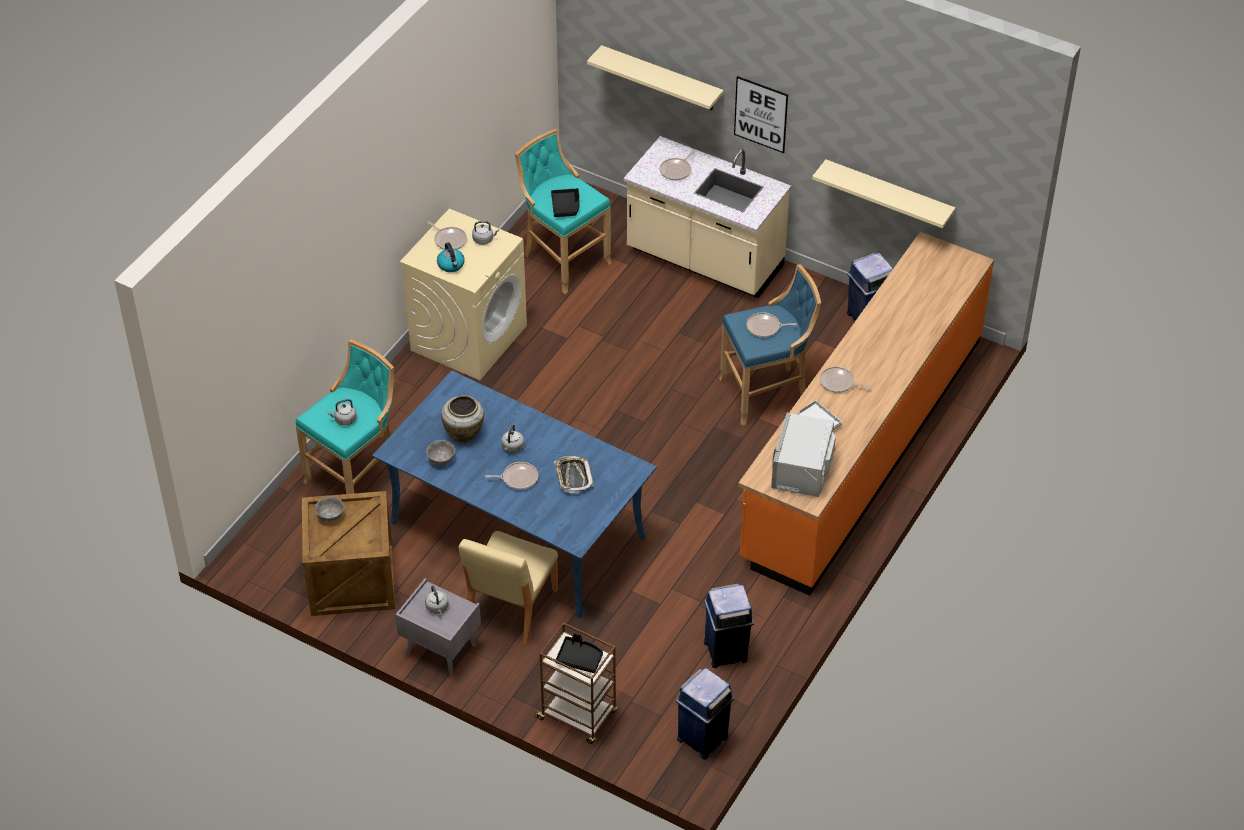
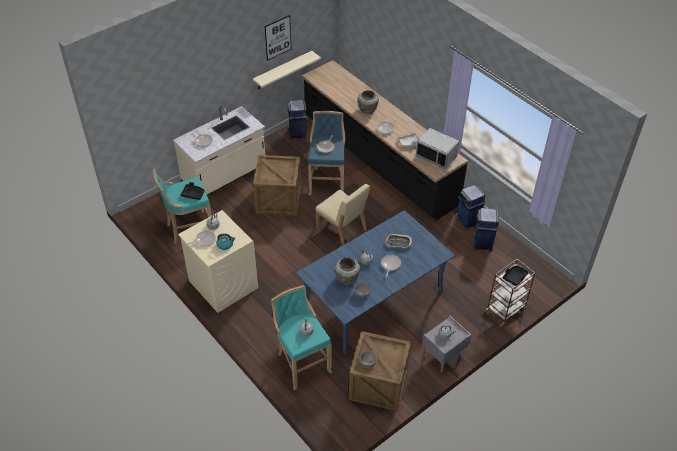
camera: 70 degrees left, 0 degrees up
beige chair [459,531,558,645] -> beige chair moved to [315,184,370,246]
beige shelf [587,45,723,110] -> none
blue trash can [676,668,734,760] -> blue trash can moved to [456,185,486,230]
picture [734,76,788,153] -> picture moved to [265,15,291,61]
orange counter [738,232,994,596] -> black counter [302,60,468,220]
none -> crate [253,155,301,216]
none -> beige vase [357,90,379,114]

